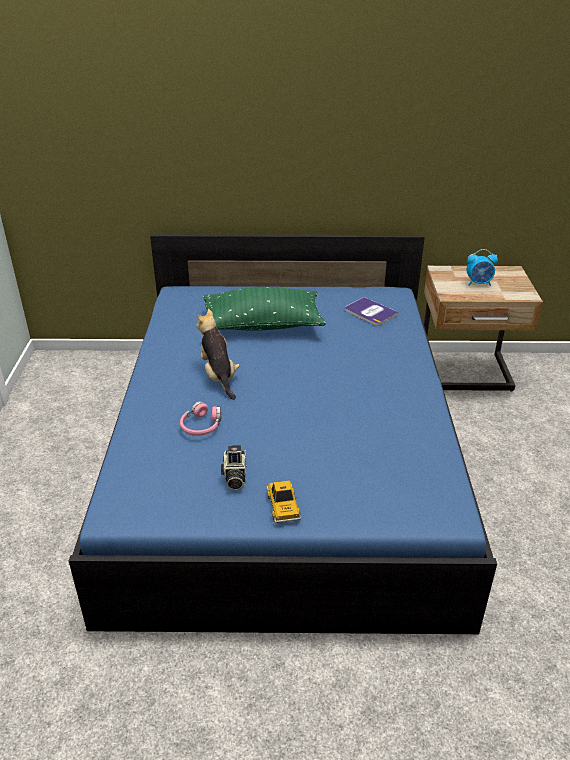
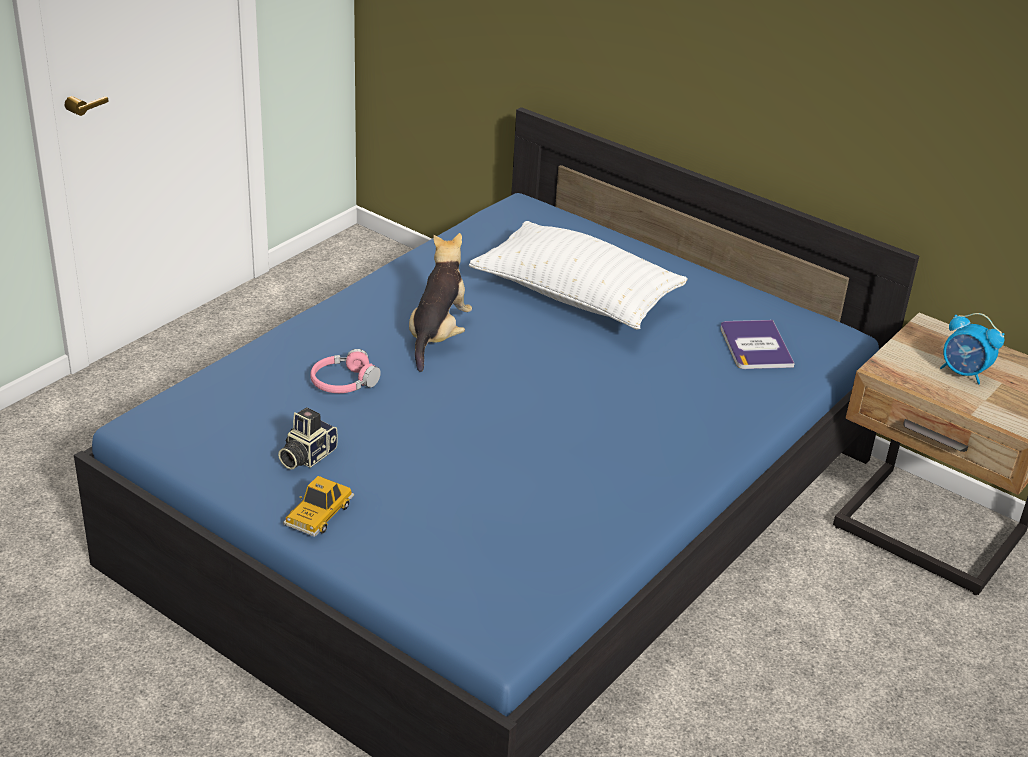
camera: 35 degrees right, 0 degrees up
green pillow [203,287,326,331] -> white pillow [469,221,688,330]

